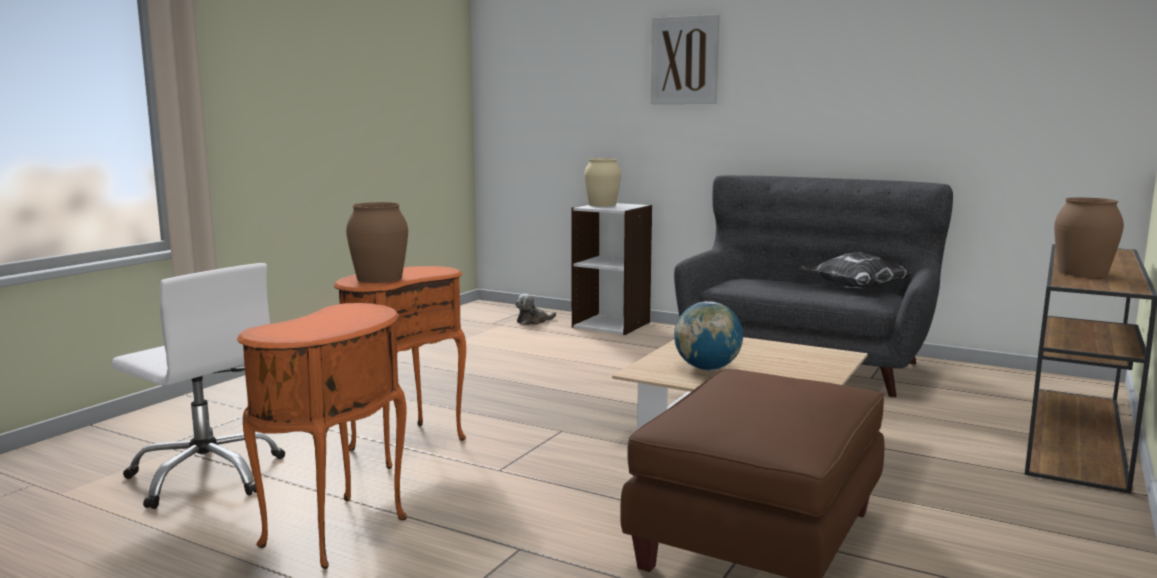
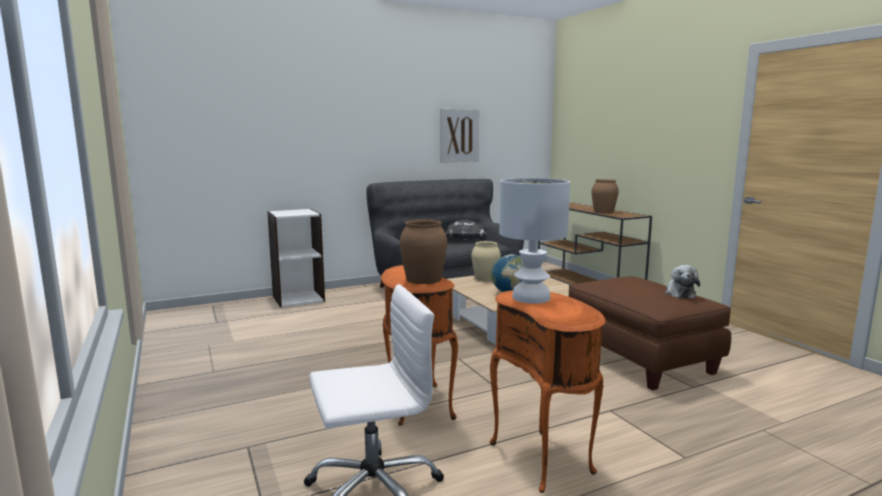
camera: 55 degrees left, 0 degrees up
plush toy [515,294,556,325] -> plush toy moved to [665,265,700,298]
beige vase [584,158,621,207] -> beige vase moved to [471,241,501,281]
picture [651,14,720,104] -> picture moved to [440,109,479,163]
none -> white table lamp [499,178,570,304]

